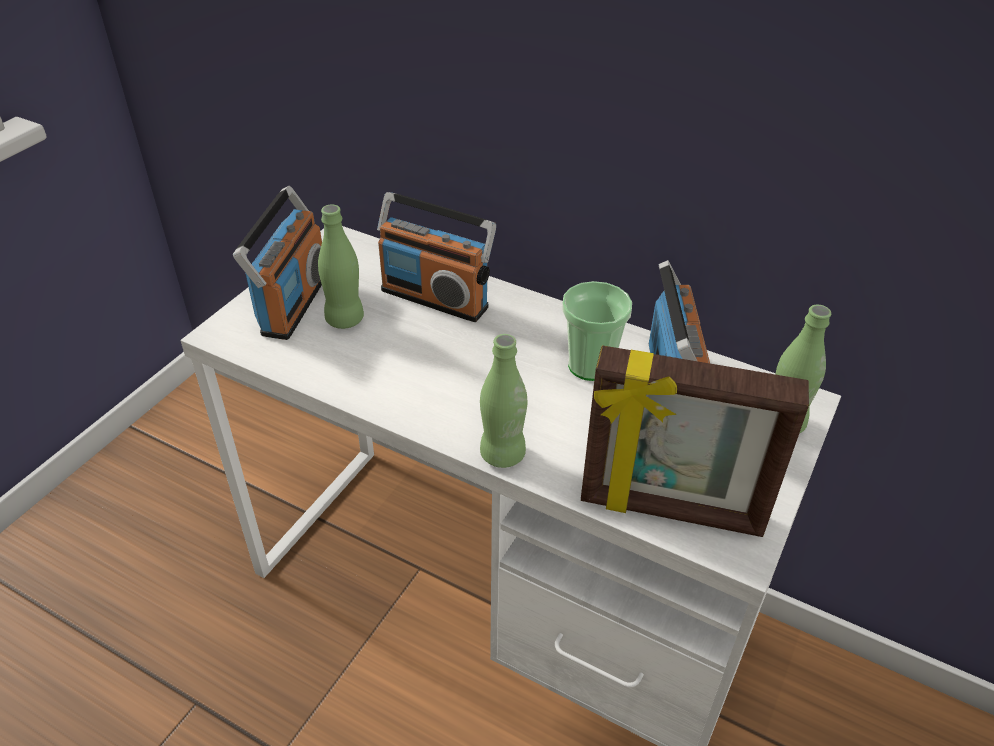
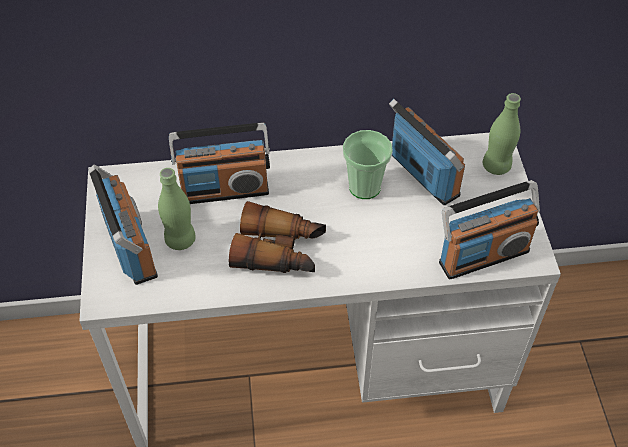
camera: 35 degrees left, 10 degrees up
green bottle [480,334,527,468] -> none
picture frame [581,346,809,537] -> radio [439,180,540,279]
none -> binoculars [229,201,326,273]

